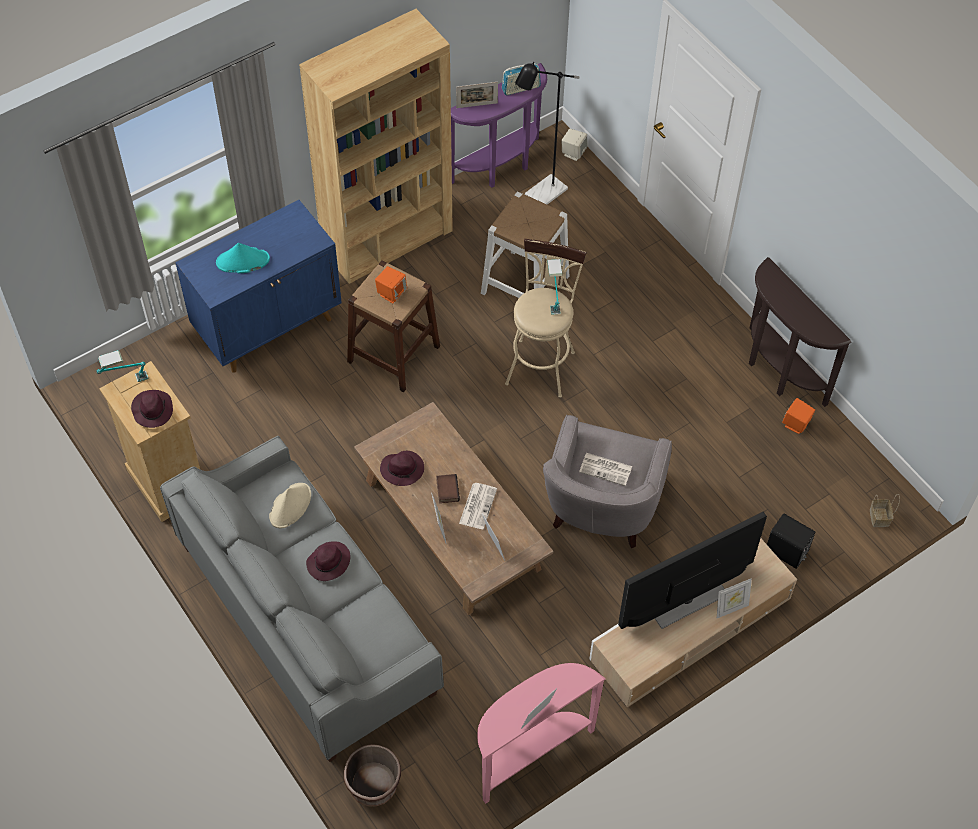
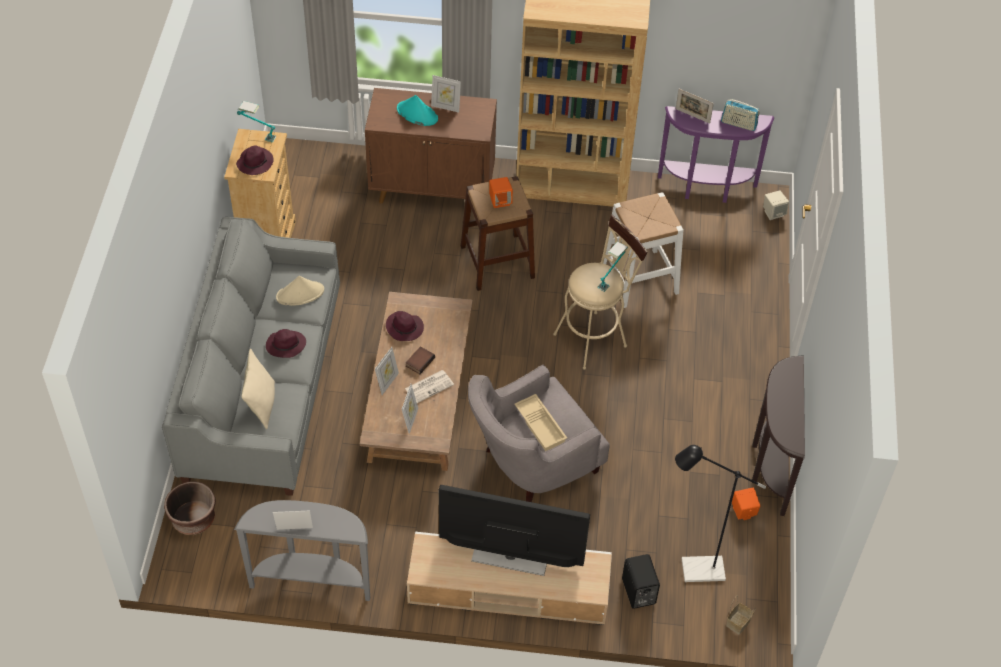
camera: 40 degrees right, 5 degrees down
blue cabinet [175,200,342,373] -> brown cabinet [365,88,497,203]
pink console table [477,663,606,804] -> grey console table [234,500,370,601]
black floor lamp [515,62,580,205] -> black floor lamp moved to [675,445,766,582]
newspaper [579,453,632,486] -> beige tray [515,394,567,451]
picture frame [717,578,752,618] -> picture frame moved to [431,75,461,113]
none -> beige pillow [241,349,275,429]

